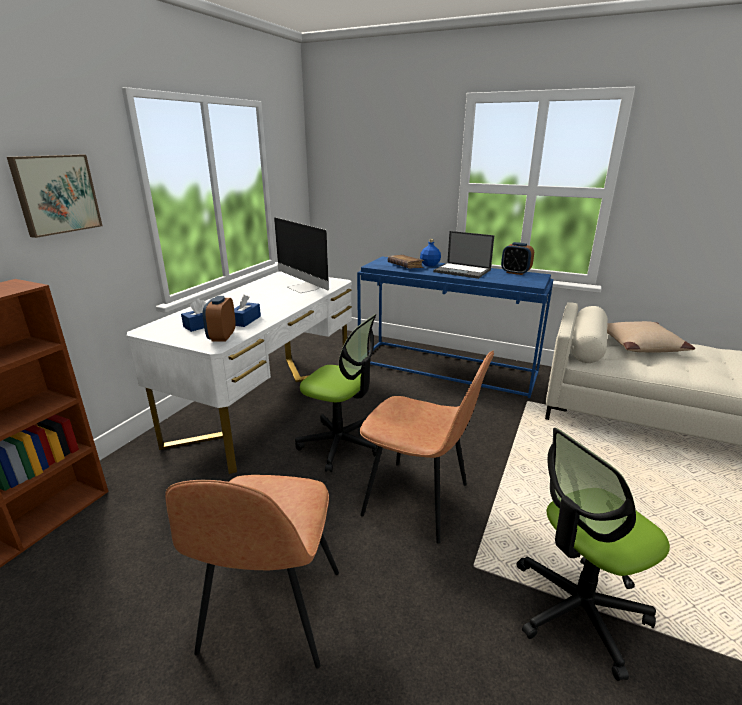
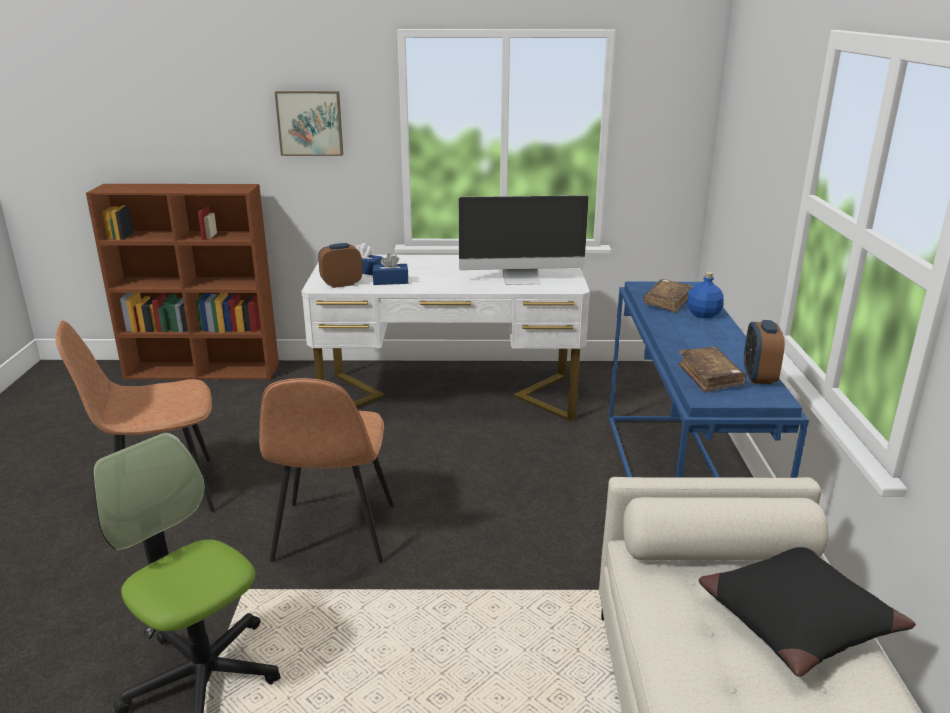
camera: 65 degrees right, 0 degrees up
monitor [274,217,329,293] -> monitor turned 120 degrees counterclockwise [459,195,589,285]
office chair [295,314,377,472] -> none
laptop [433,231,494,279] -> none
beige pillow [607,321,695,352] -> black pillow [699,547,916,677]
none -> brown book [678,347,746,393]

